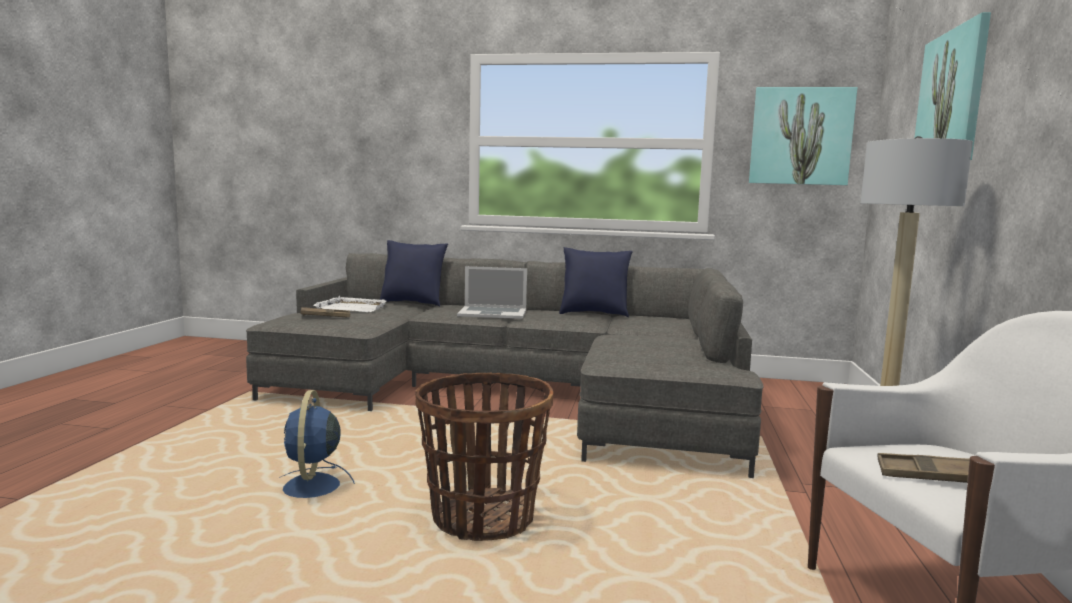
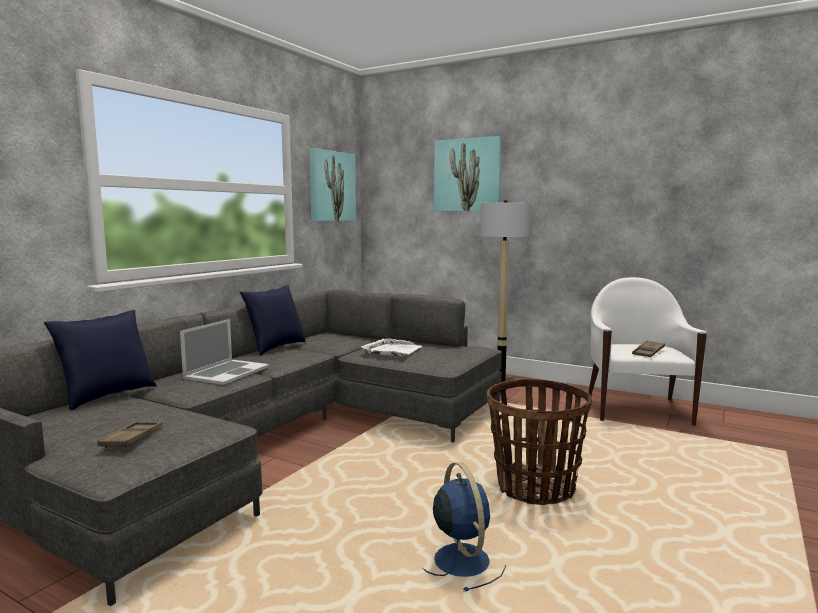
camera: 70 degrees left, 0 degrees up
blue fan [279,390,355,498] -> blue fan turned 120 degrees counterclockwise [422,462,506,592]
white tray [313,296,387,312] -> white tray moved to [361,338,422,356]

